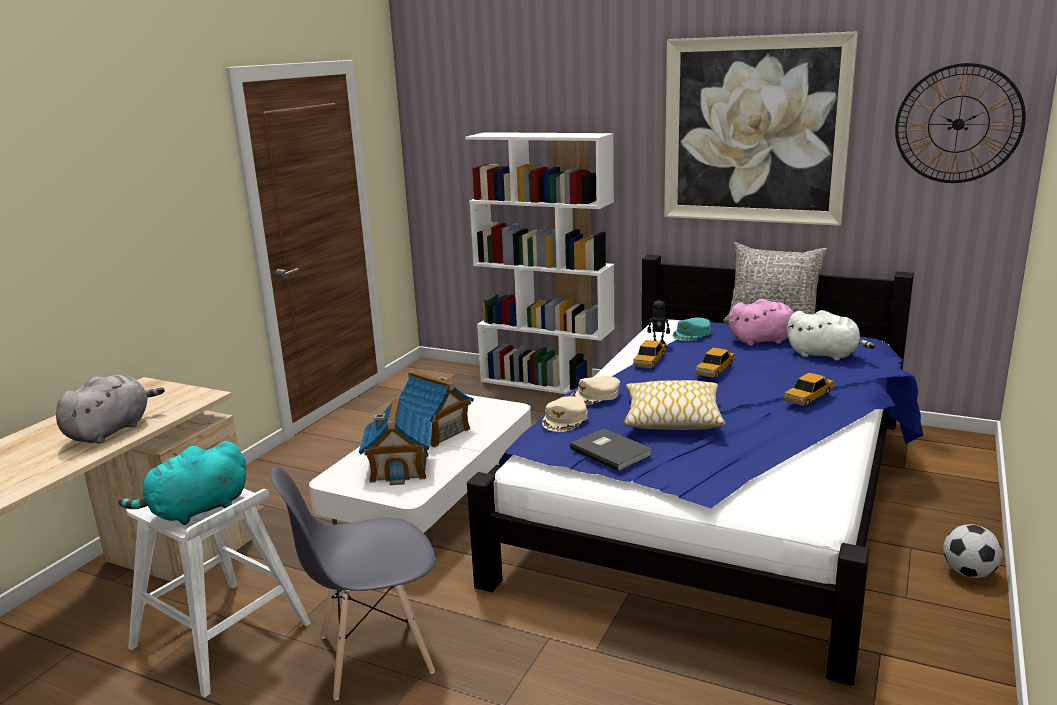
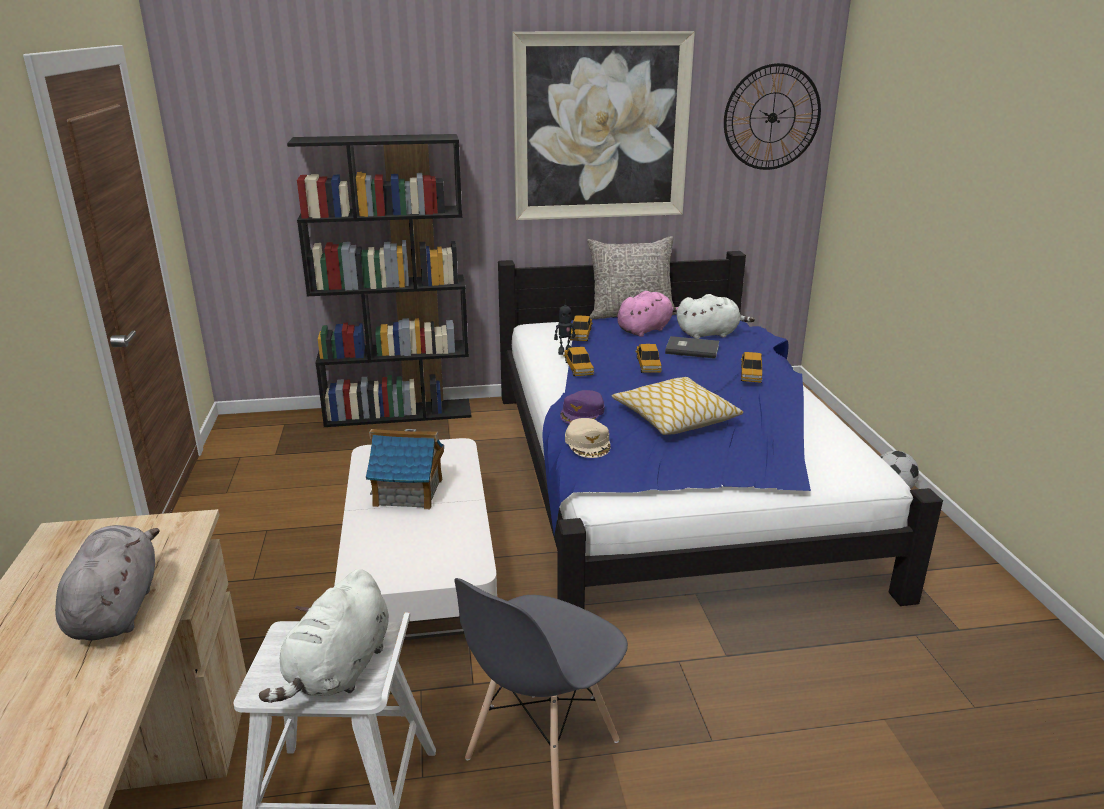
camera: 35 degrees left, 5 degrees up
turquoise plush toy [118,441,246,525] -> white plush toy [259,569,389,703]
toy house [359,397,432,485] -> none
white bookcase [465,132,615,394] -> black bookcase [287,134,471,427]
beige cap [570,376,620,405] -> purple cap [560,390,604,424]
grey book [570,428,652,471] -> grey book moved to [665,336,719,359]
turquoise cap [672,318,711,341] -> toy car [570,316,593,341]

